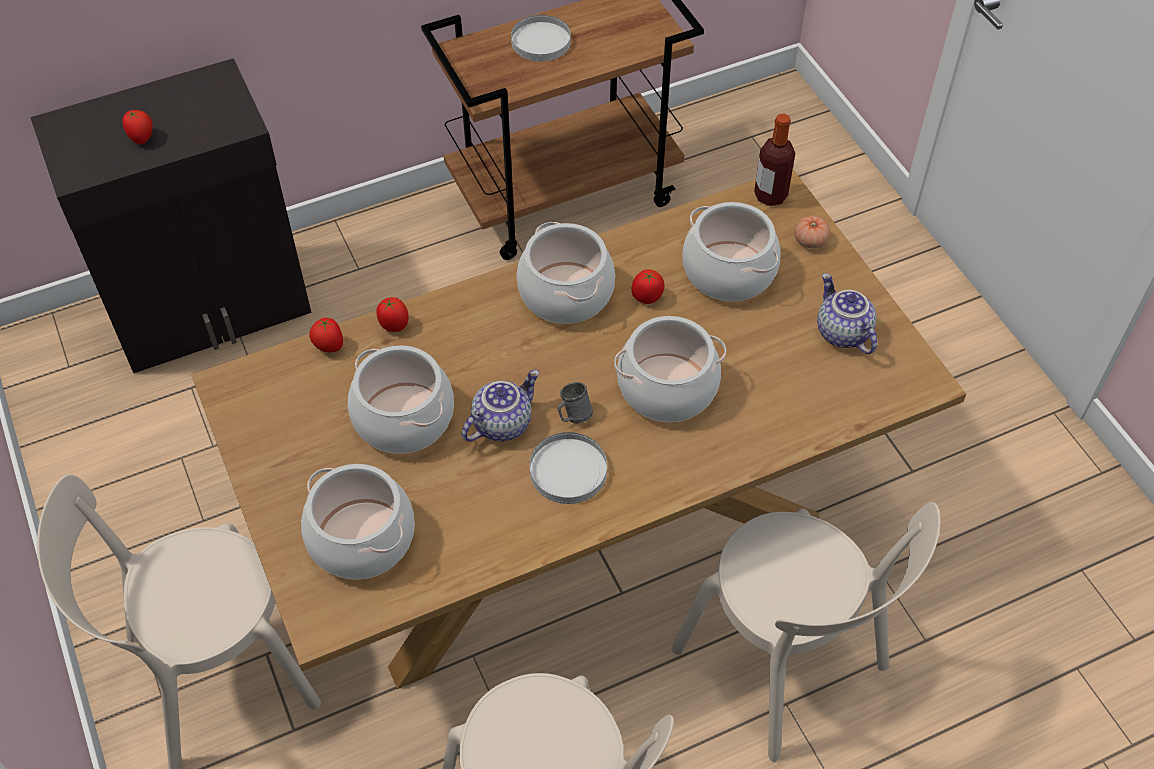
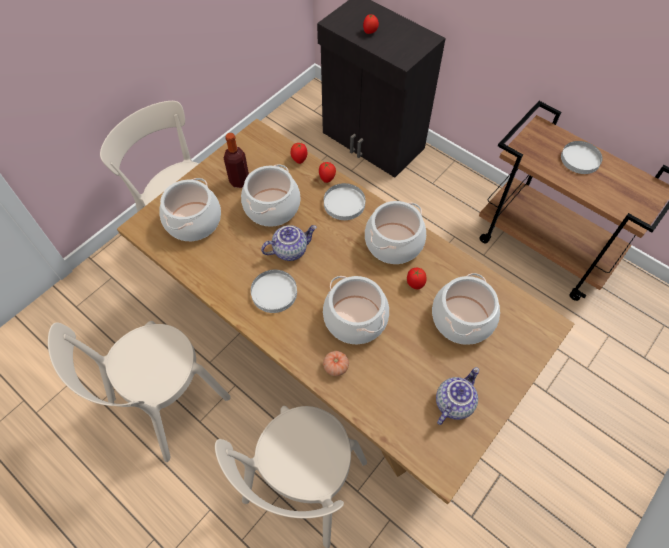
camera: 65 degrees right, 5 degrees up
teapot [462,370,539,442] -> teapot turned 45 degrees counterclockwise [261,225,317,261]
grey mug [557,382,593,423] -> none
bottle [754,113,795,206] -> bottle moved to [224,133,249,188]
tomato [794,216,830,248] -> tomato moved to [323,351,349,376]
none -> white plate [324,183,365,220]

